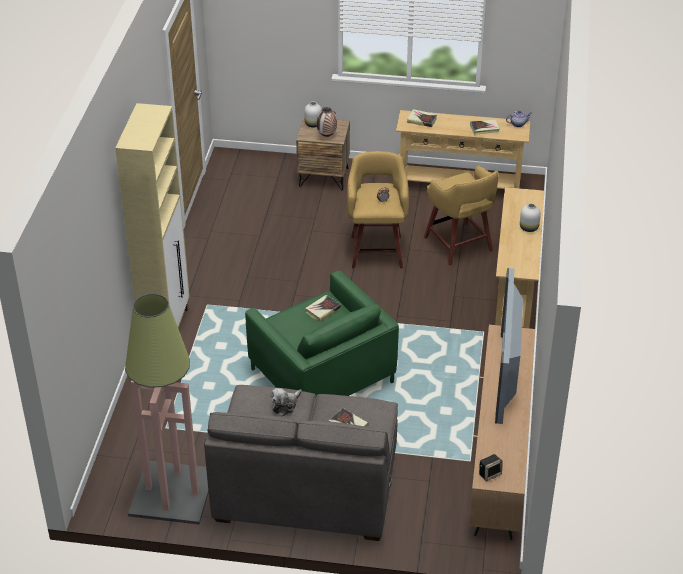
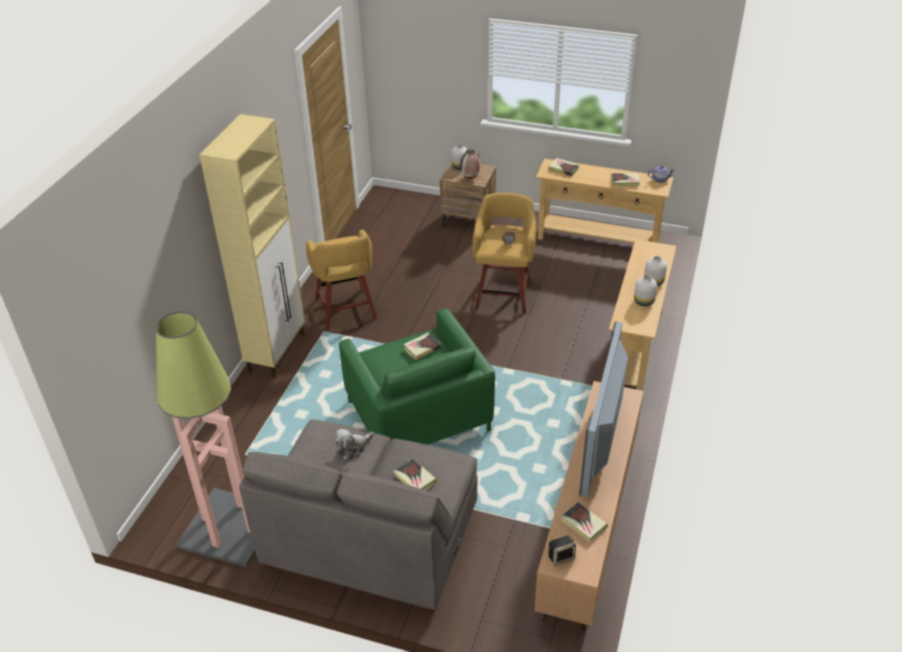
camera: 10 degrees right, 0 degrees up
yellow stool [424,166,499,265] -> yellow stool moved to [306,229,377,329]
none -> book [561,502,608,543]
none -> white vase [634,275,657,306]

